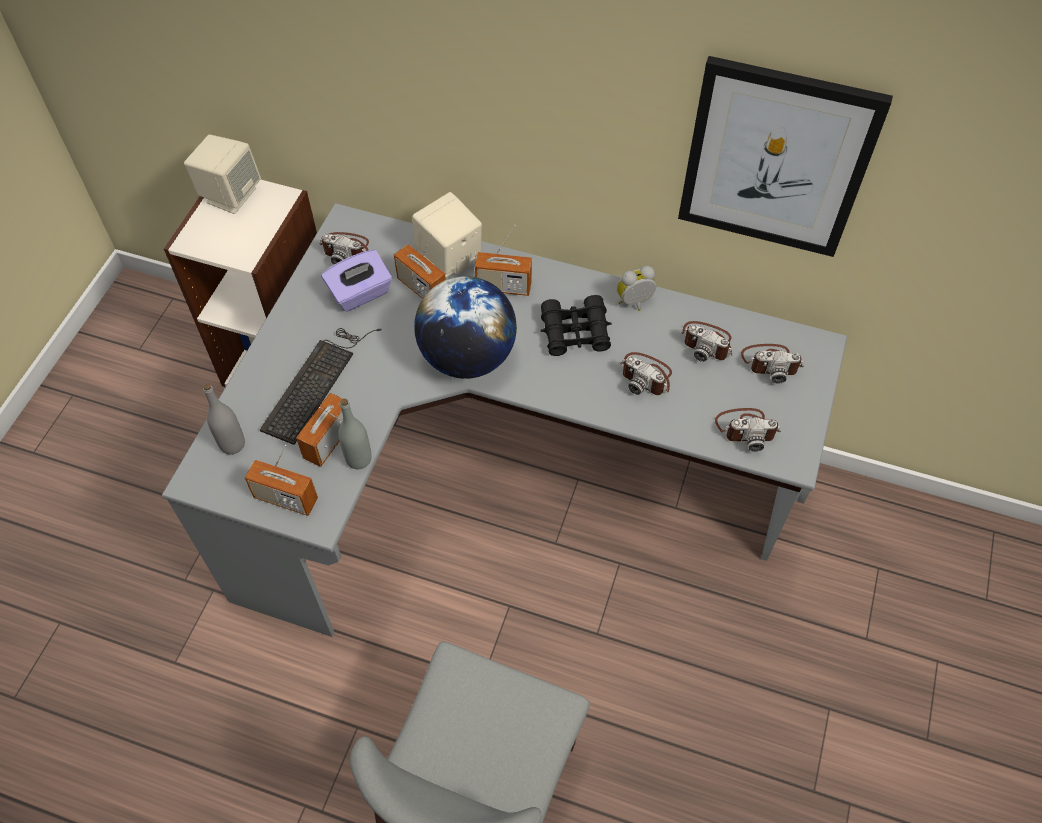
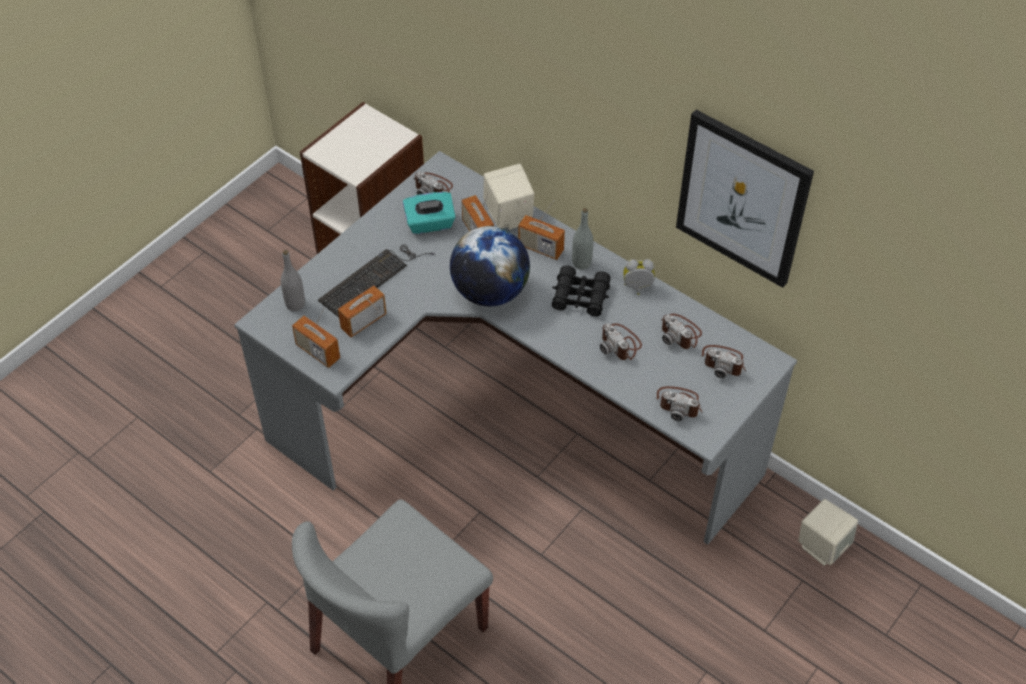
camera: 20 degrees right, 5 degrees down
beige speaker [184,135,261,214] -> beige speaker moved to [798,499,858,566]
purple tissue box [321,250,392,312] -> turquoise tissue box [403,192,456,234]
grey bottle [338,399,372,469] -> grey bottle moved to [572,208,593,270]

